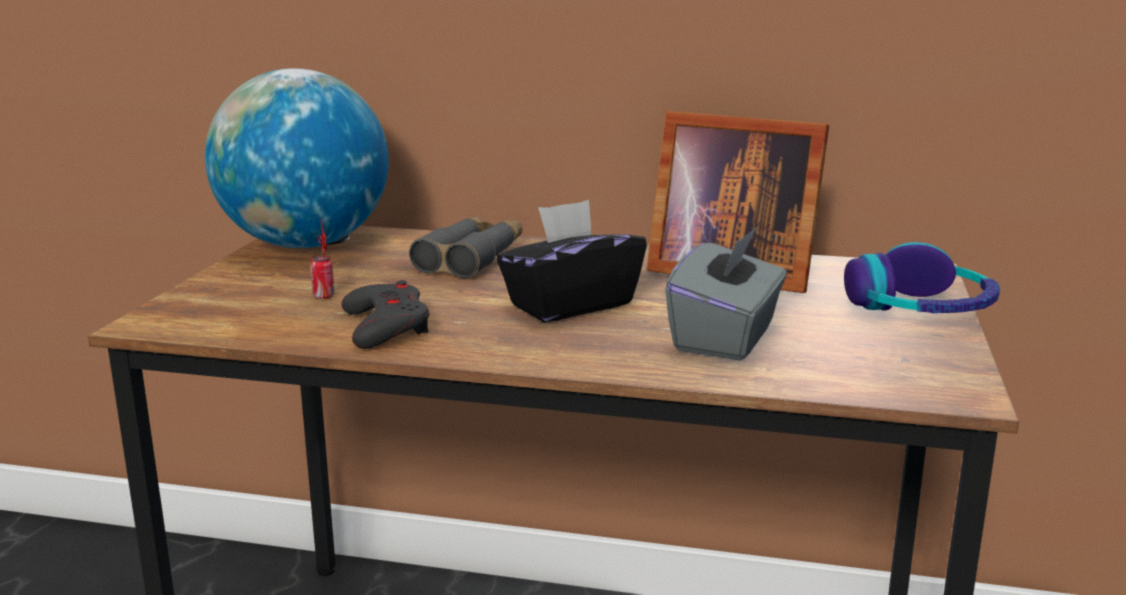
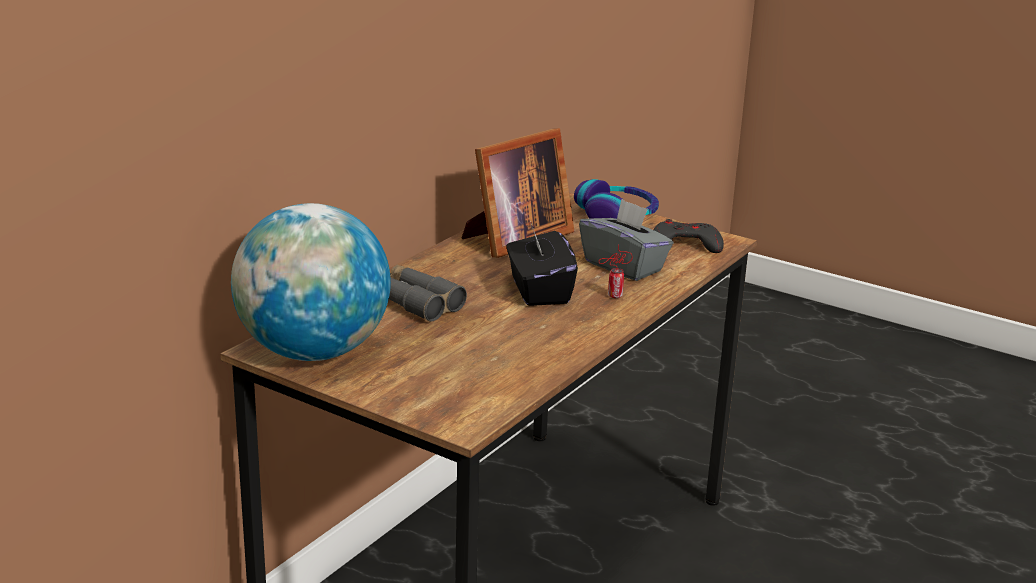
camera: 70 degrees left, 5 degrees up
can [310,219,334,299] -> can moved to [598,244,633,298]
grey game controller [341,280,429,349] -> grey game controller moved to [653,219,724,253]

